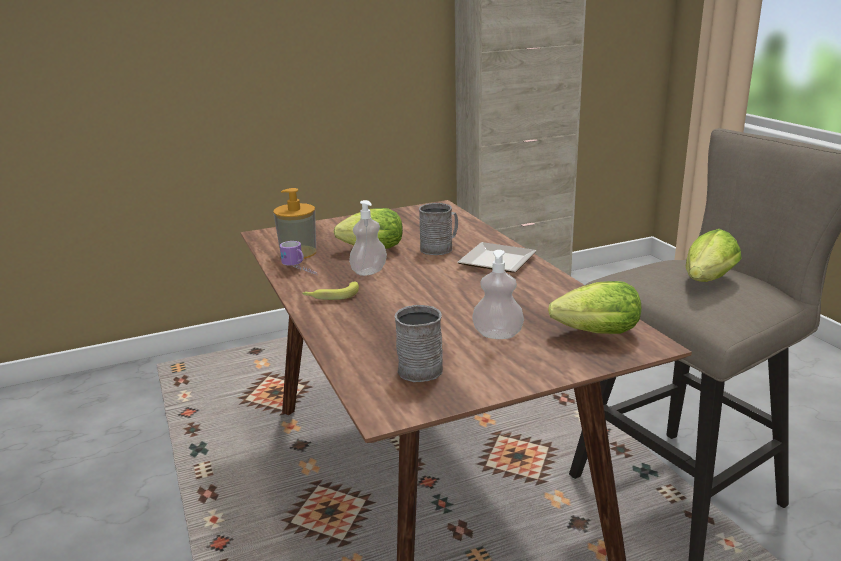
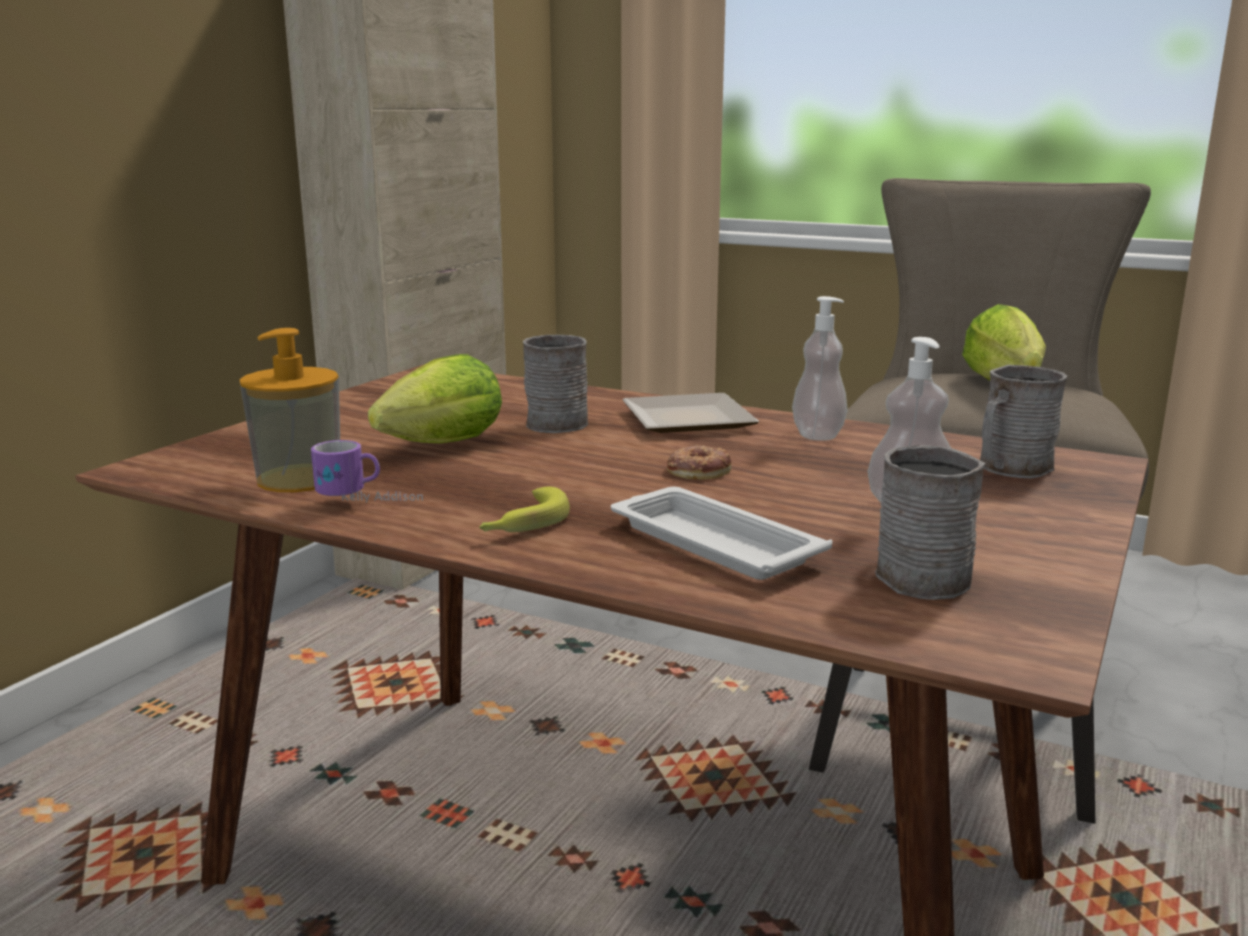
camera: 40 degrees left, 5 degrees down
soap dispenser [349,200,387,276] -> soap dispenser moved to [792,296,847,441]
lettuce [548,281,641,334] -> grey mug [980,365,1067,478]
none -> white tray [611,487,832,580]
none -> donut [667,444,731,480]

